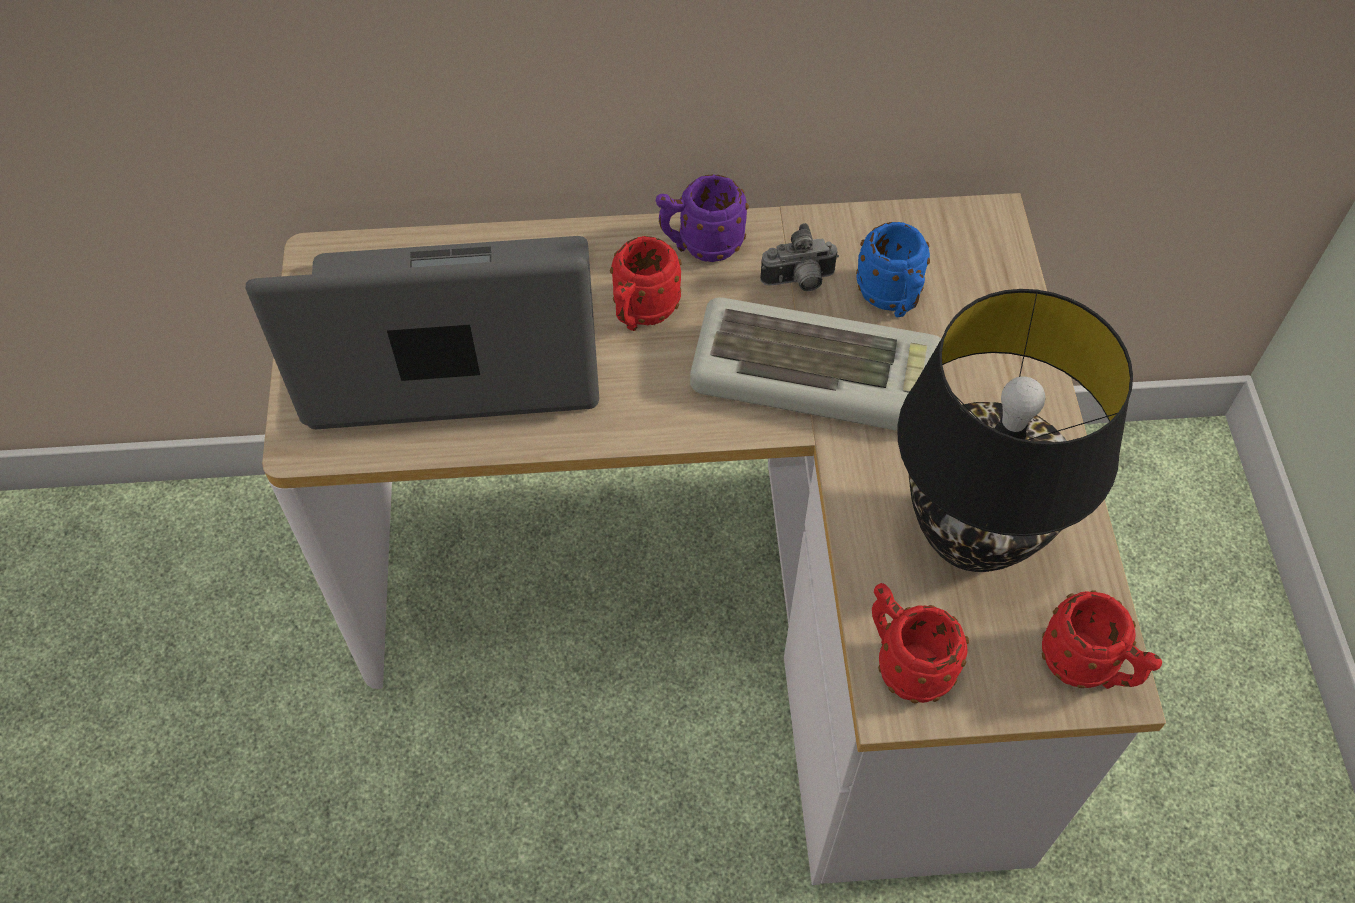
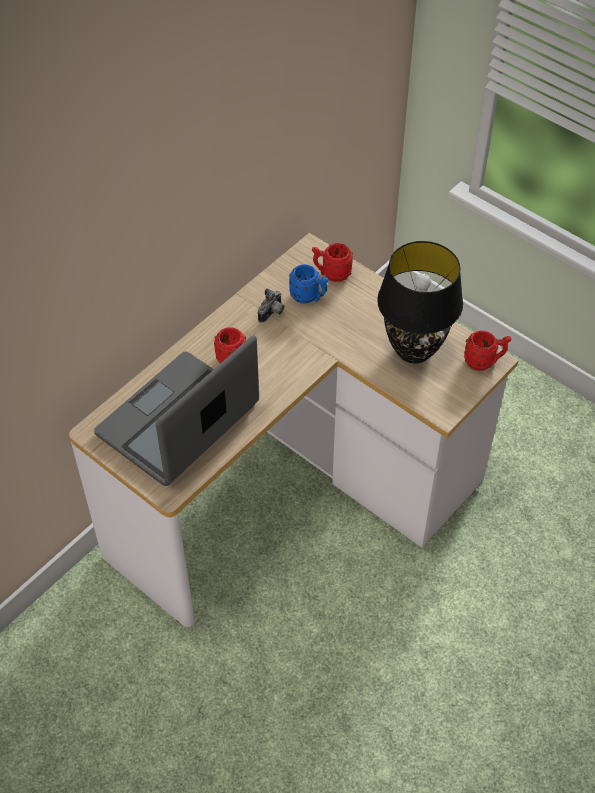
camera: 45 degrees left, 5 degrees down
purple mug [656,174,749,262] -> none
keyboard [690,297,943,431] -> none
red mug [872,583,969,704] -> red mug moved to [312,243,353,282]

